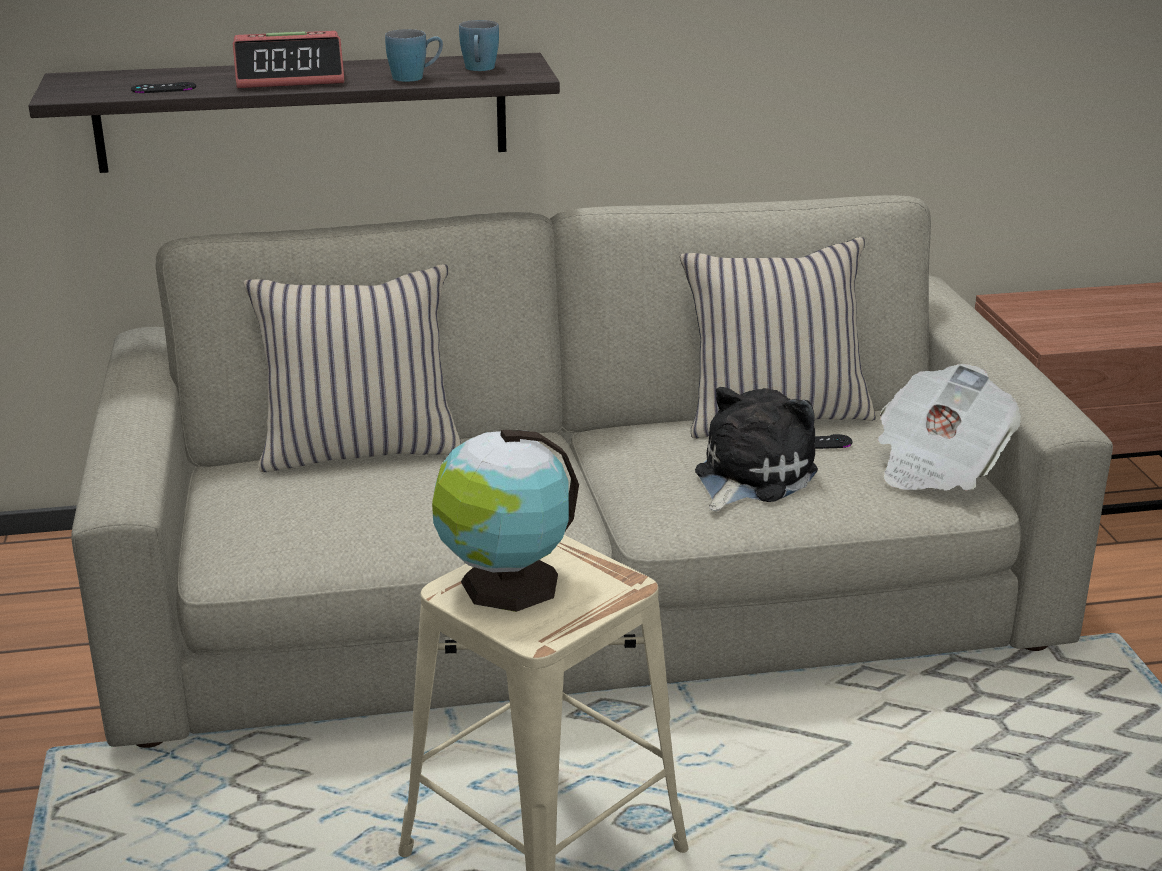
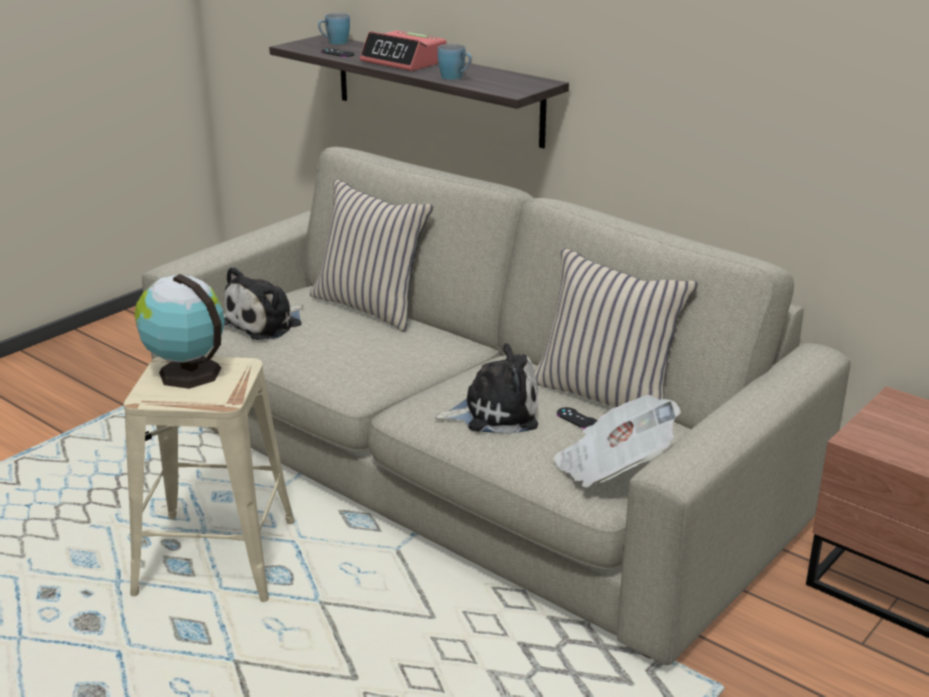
camera: 50 degrees right, 0 degrees up
blue mug [459,20,499,71] -> blue mug moved to [318,13,350,45]
none -> plush toy [224,267,304,340]

